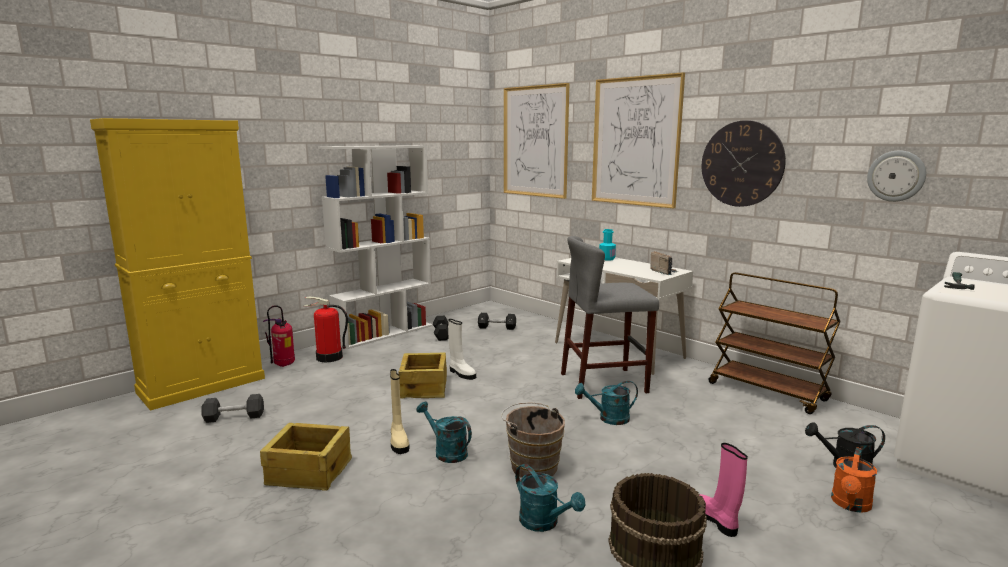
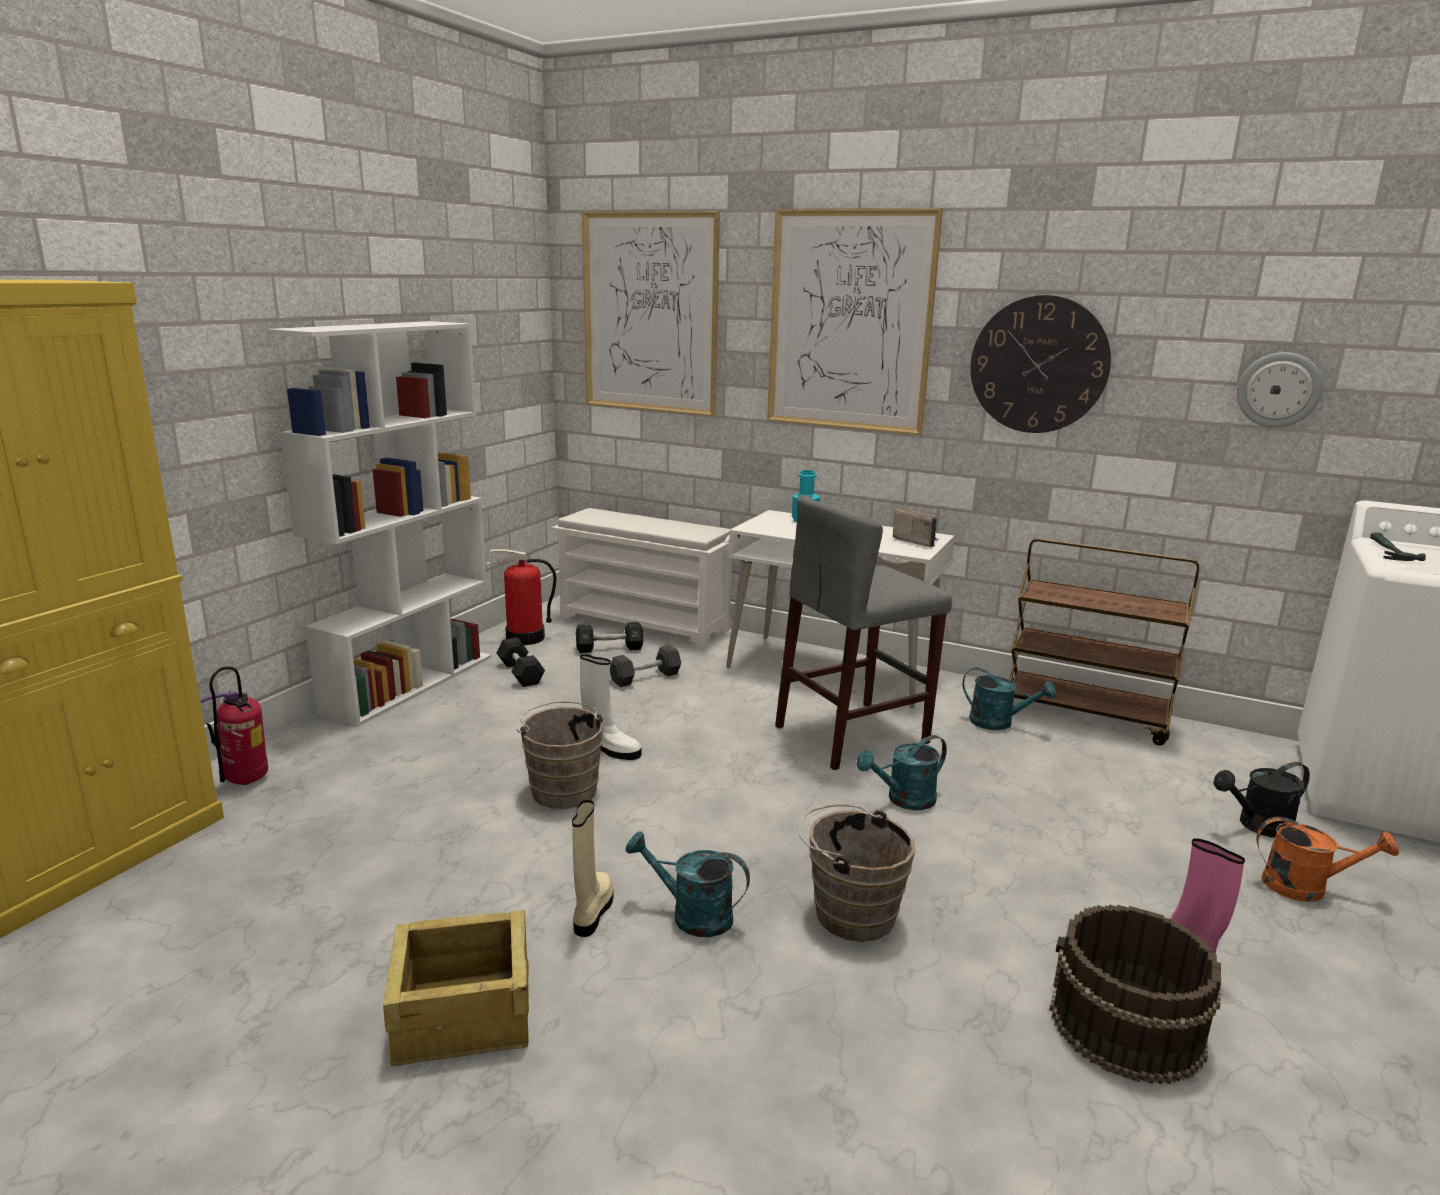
camera: 20 degrees left, 5 degrees up
black dumbbell [201,394,264,423] -> black dumbbell moved to [610,645,681,687]
fire extinguisher [304,297,348,362] -> fire extinguisher moved to [486,549,557,645]
beige boot [390,369,409,454] -> beige boot turned 135 degrees counterclockwise [572,800,614,937]
crate [398,353,447,398] -> brown bucket [517,701,606,809]
turquoise watering can [515,464,585,532] -> turquoise watering can moved to [963,667,1056,730]
orange watering can [831,447,877,513] -> orange watering can turned 90 degrees counterclockwise [1256,817,1399,902]
none -> white shoe rack [552,508,732,648]

